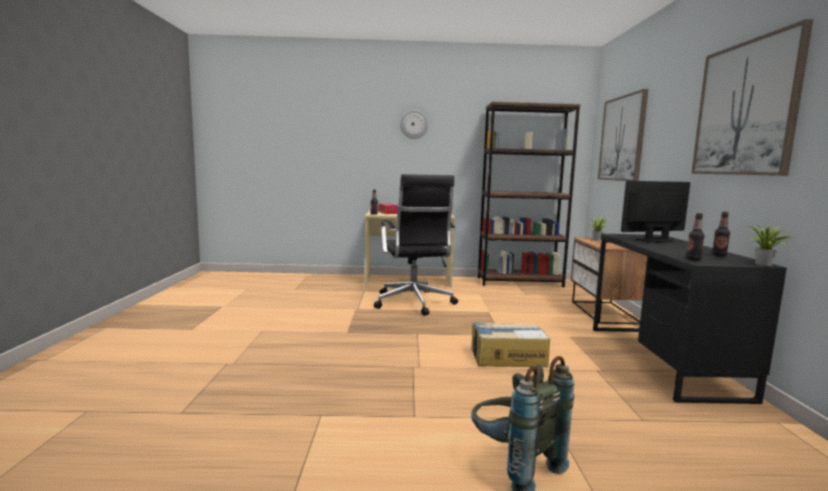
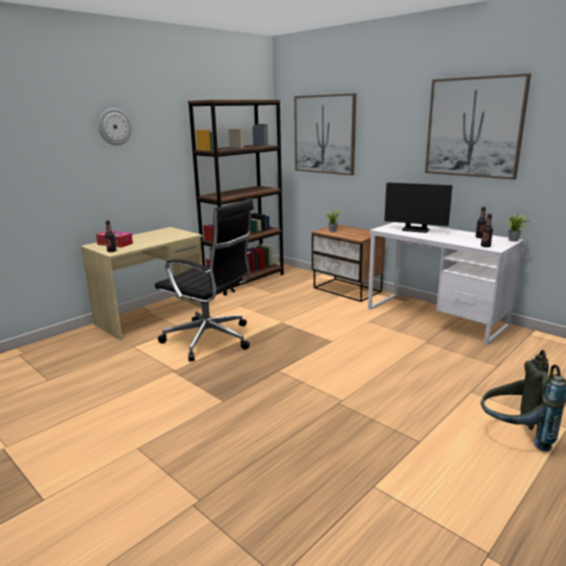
camera: 45 degrees left, 10 degrees up
cardboard box [471,322,550,367] -> none
black desk [593,234,787,404] -> white desk [368,222,524,345]
monitor [621,181,690,243] -> monitor turned 90 degrees counterclockwise [384,182,452,233]

